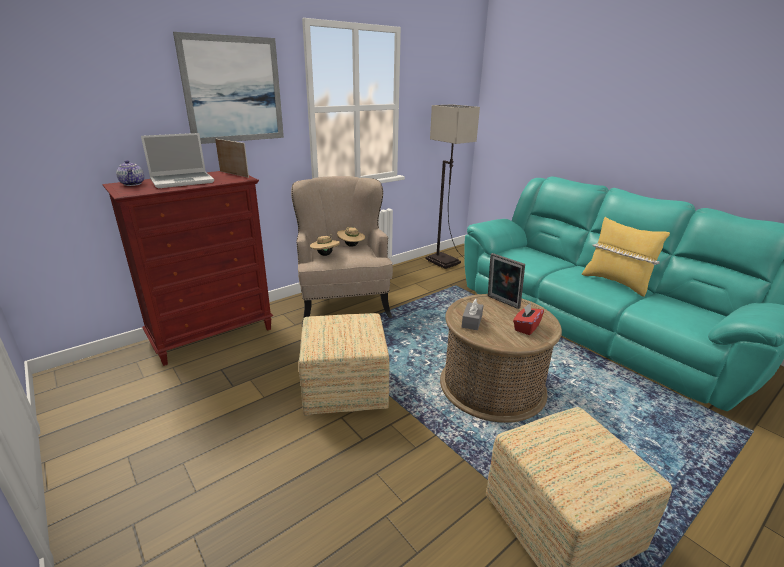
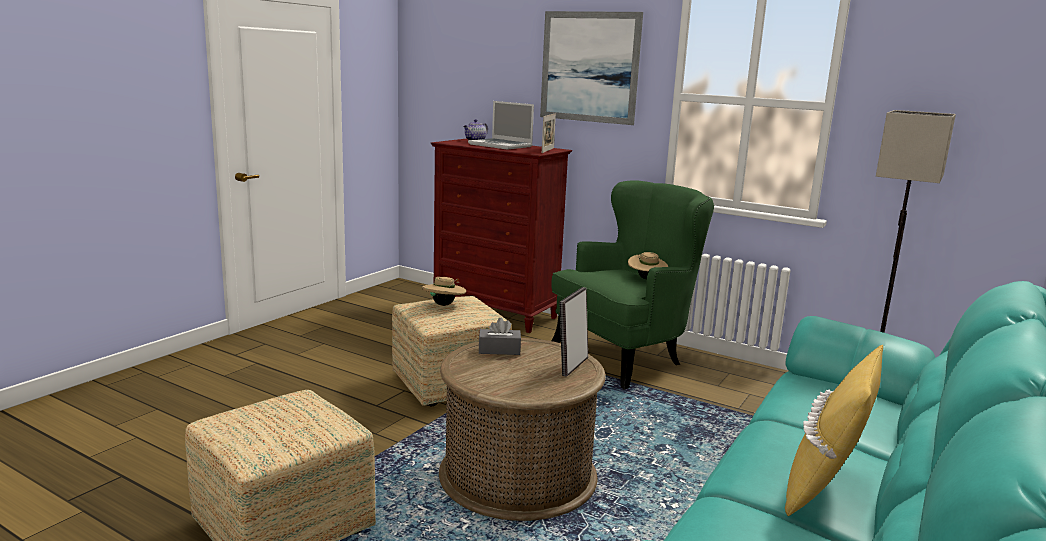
camera: 70 degrees right, 10 degrees down
beige armchair [291,176,393,325] -> green armchair [551,180,714,389]
beige hat [310,236,340,256] -> beige hat moved to [422,277,466,306]
red tissue box [513,303,544,335] -> none

